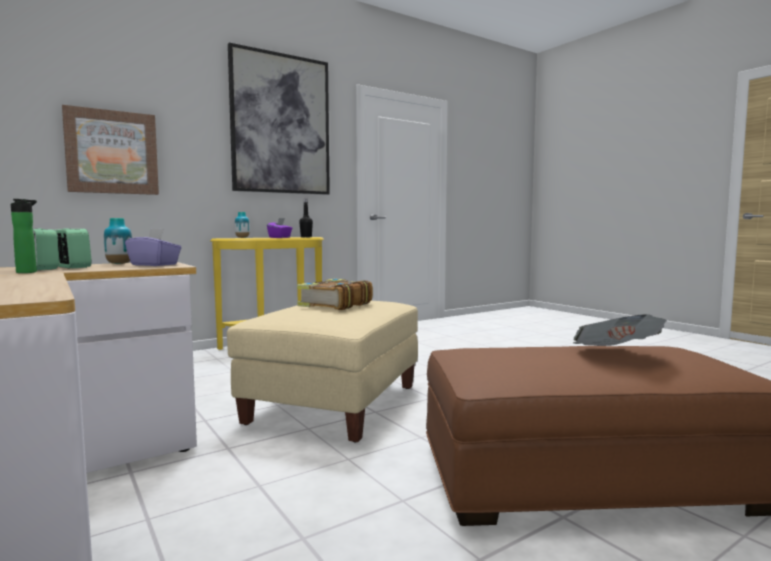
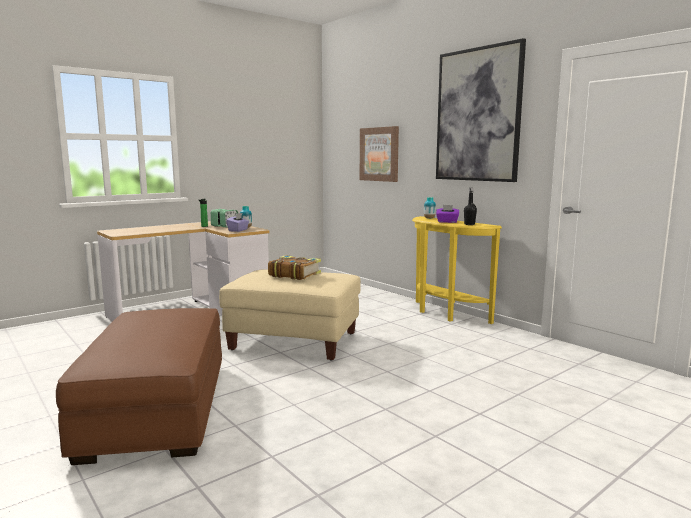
camera: 85 degrees right, 5 degrees up
newspaper [573,314,666,346] -> none

